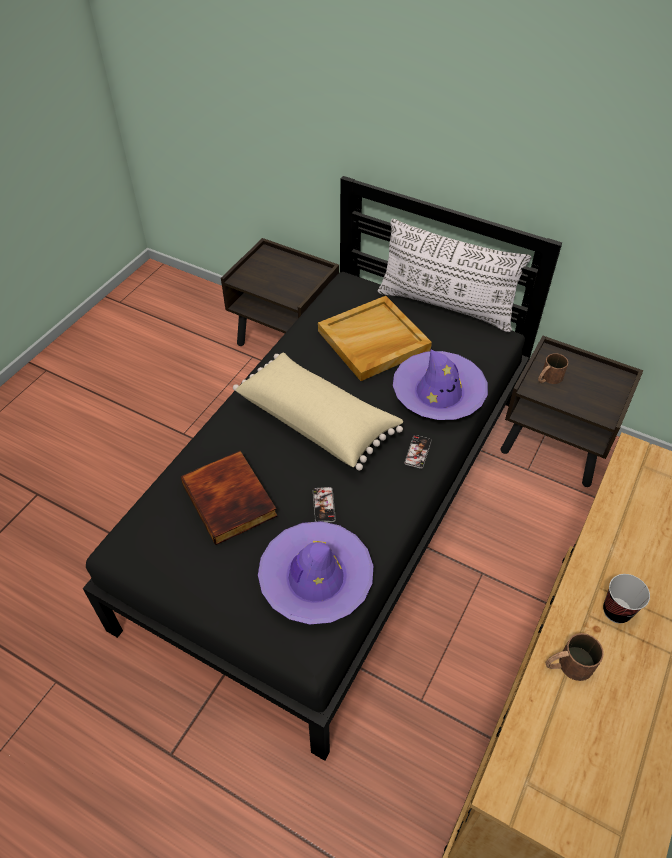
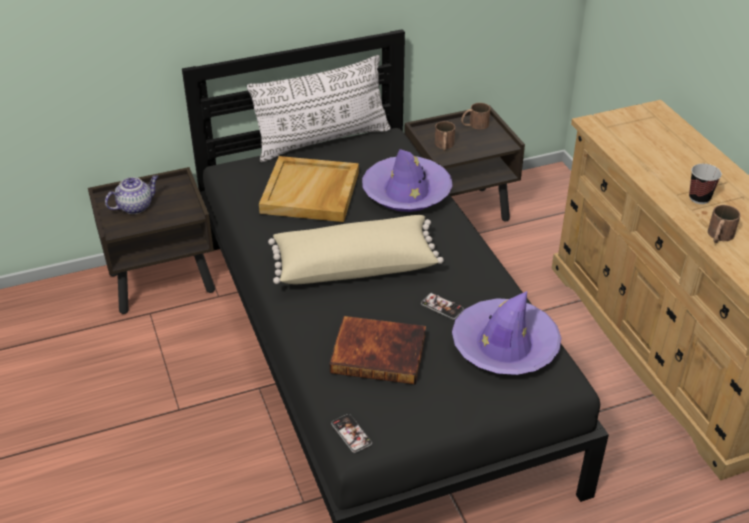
camera: 50 degrees left, 10 degrees down
phone [404,435,432,469] -> phone moved to [331,414,372,453]
none -> teapot [105,175,158,214]
none -> brown mug [461,103,490,130]

